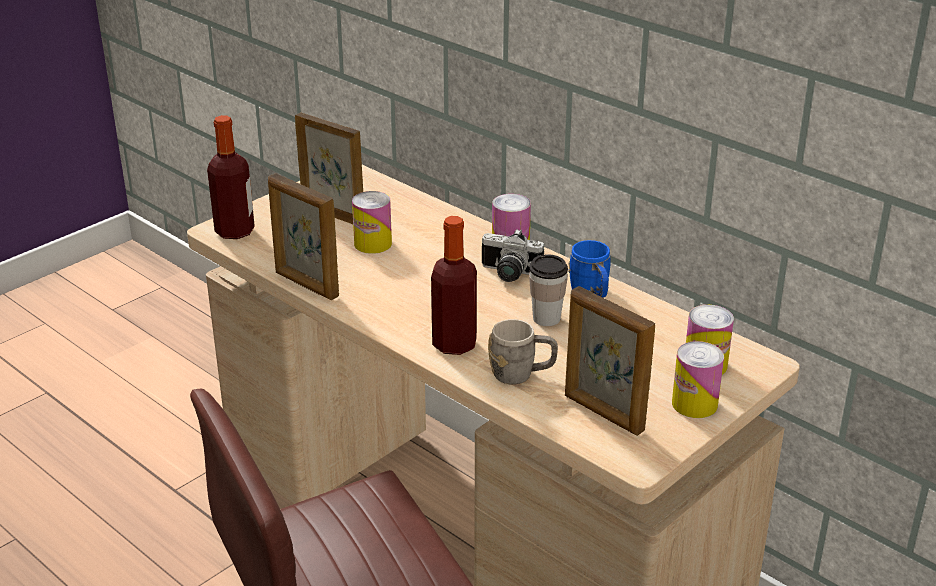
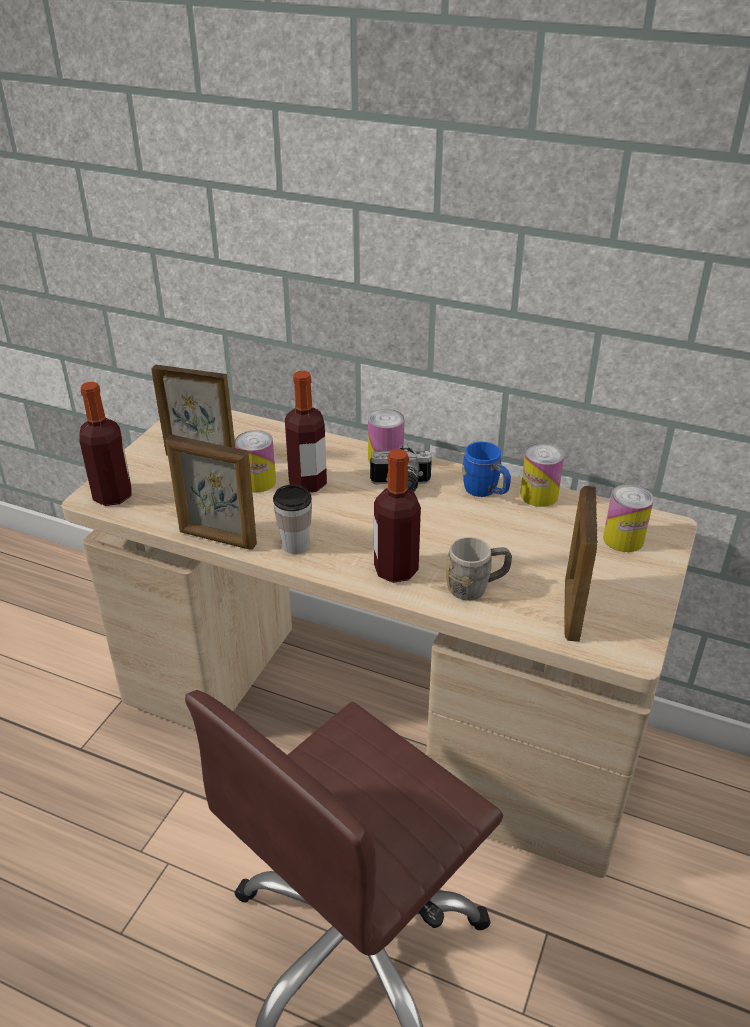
camera: 20 degrees left, 5 degrees up
cup [529,254,568,326] -> cup moved to [273,484,312,554]
picture frame [565,286,655,436] -> picture frame turned 75 degrees clockwise [564,486,598,642]
can [672,341,724,418] -> can moved to [520,443,564,507]
none -> bottle [285,371,327,492]

